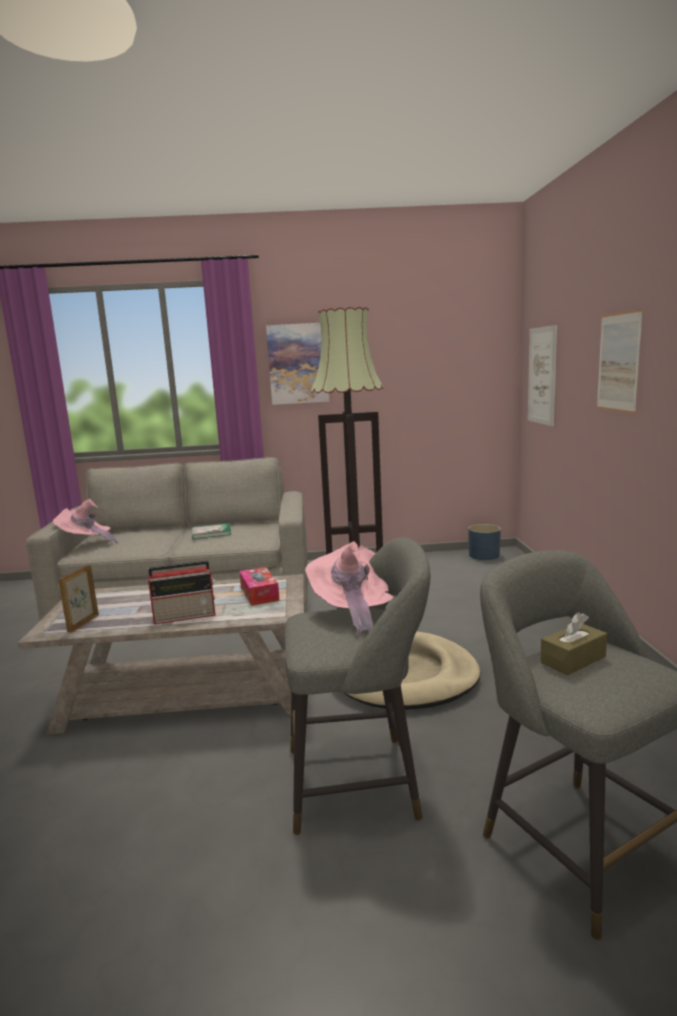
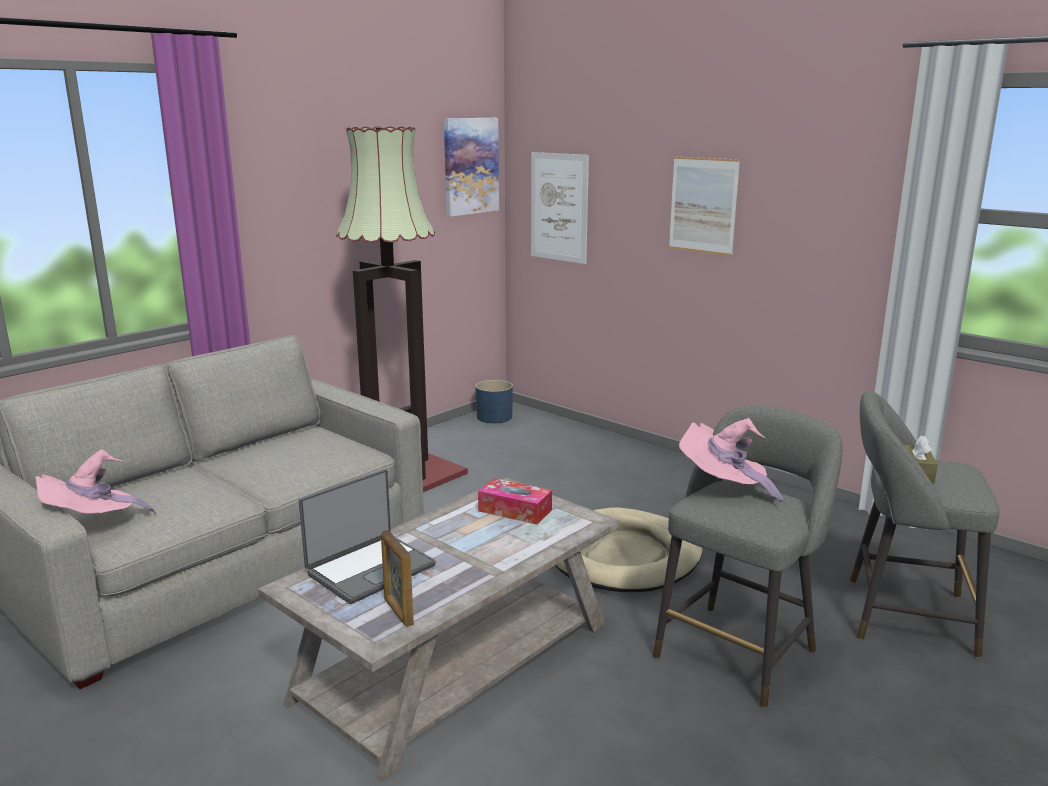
camera: 45 degrees left, 5 degrees up
radio [148,560,215,624] -> none
book [192,523,231,539] -> none
picture [266,323,329,405] -> picture moved to [444,118,499,217]
none -> laptop [299,469,436,604]

